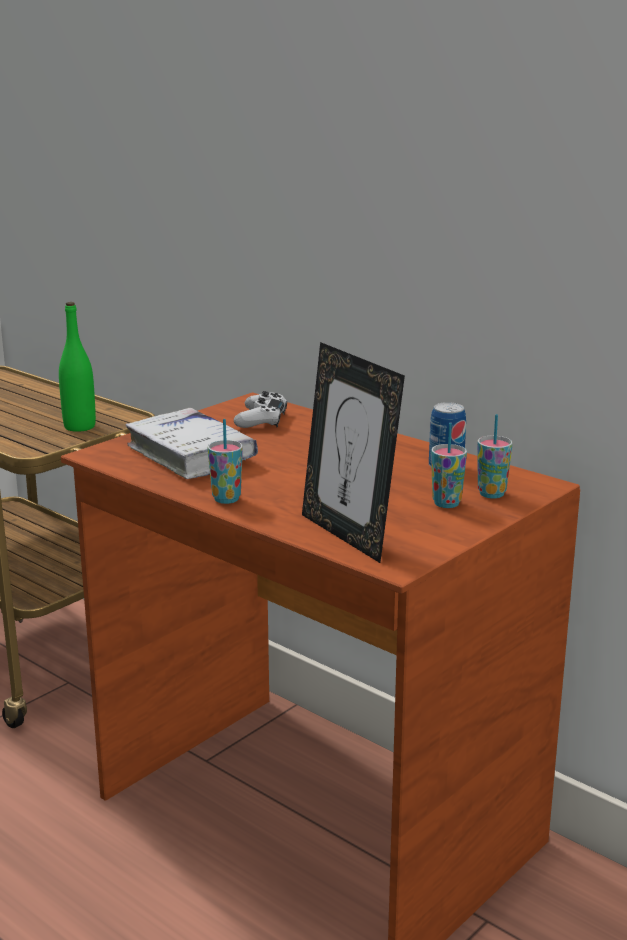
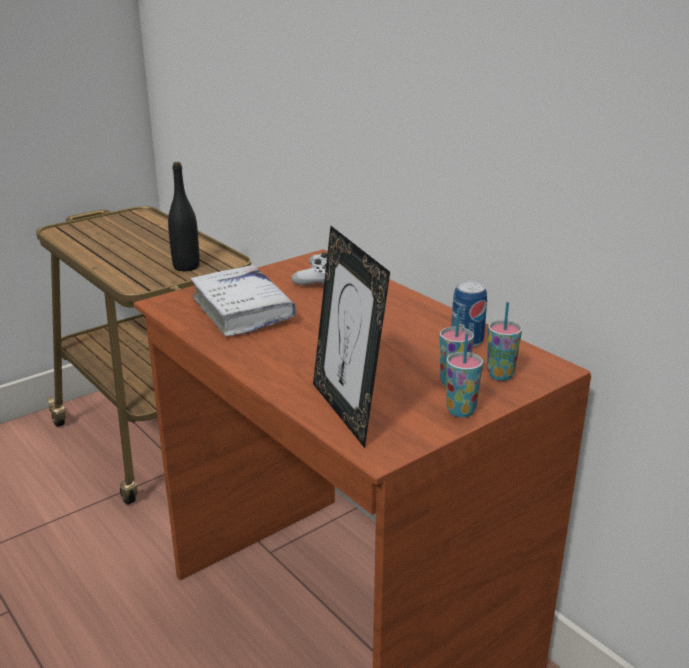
camera: 10 degrees right, 5 degrees up
green bottle [59,302,96,432] -> black bottle [168,162,200,271]
cup [208,419,243,504] -> cup moved to [446,333,483,417]

